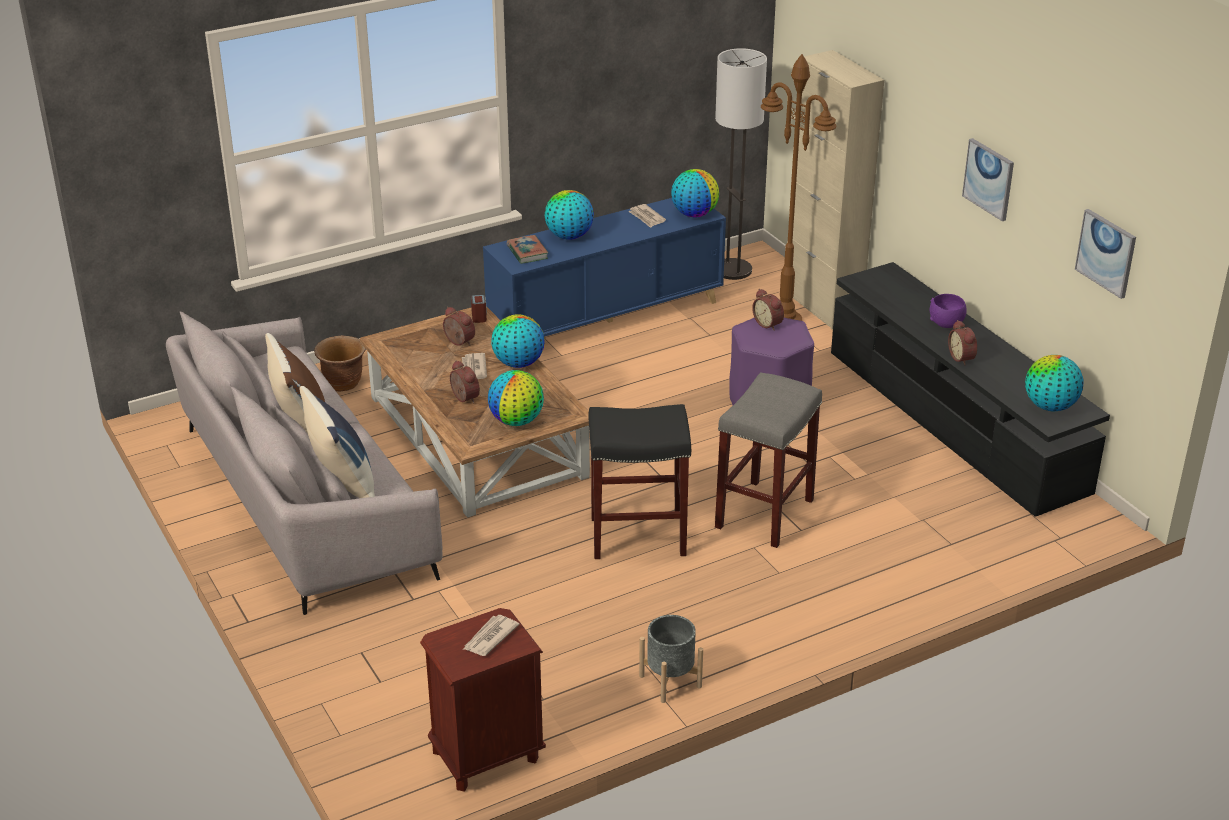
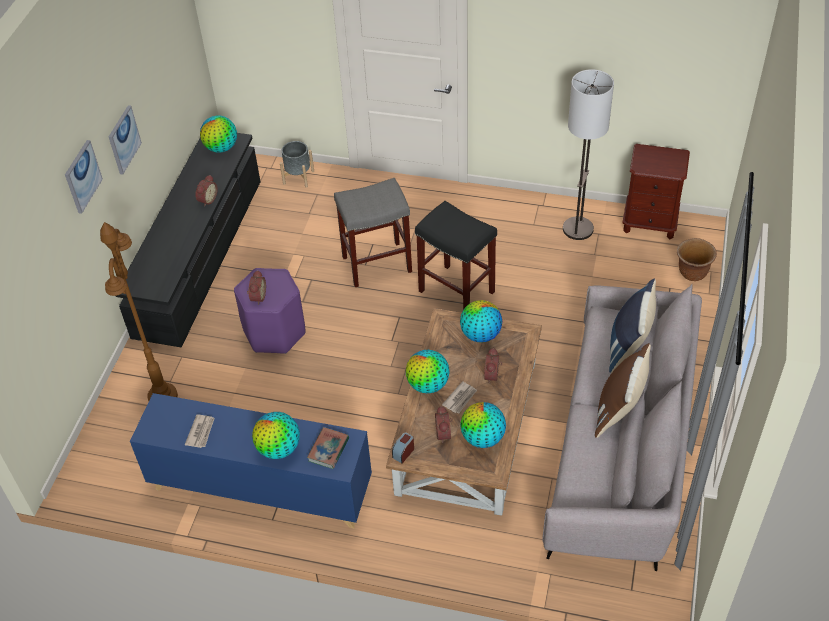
camera: 135 degrees left, 15 degrees up
brown planter [314,335,366,391] -> brown planter moved to [677,238,717,281]
newspaper [463,615,520,656] -> none
grey planter [639,615,703,703] -> grey planter moved to [280,141,314,188]
globe [671,169,719,217] -> globe moved to [460,402,506,448]
floor lamp [715,48,767,280] -> floor lamp moved to [563,69,614,240]
beige cabinet [792,50,884,330] -> none
purple bowl [929,294,966,328] -> none
picture [1075,209,1136,299] -> picture moved to [65,140,103,214]

